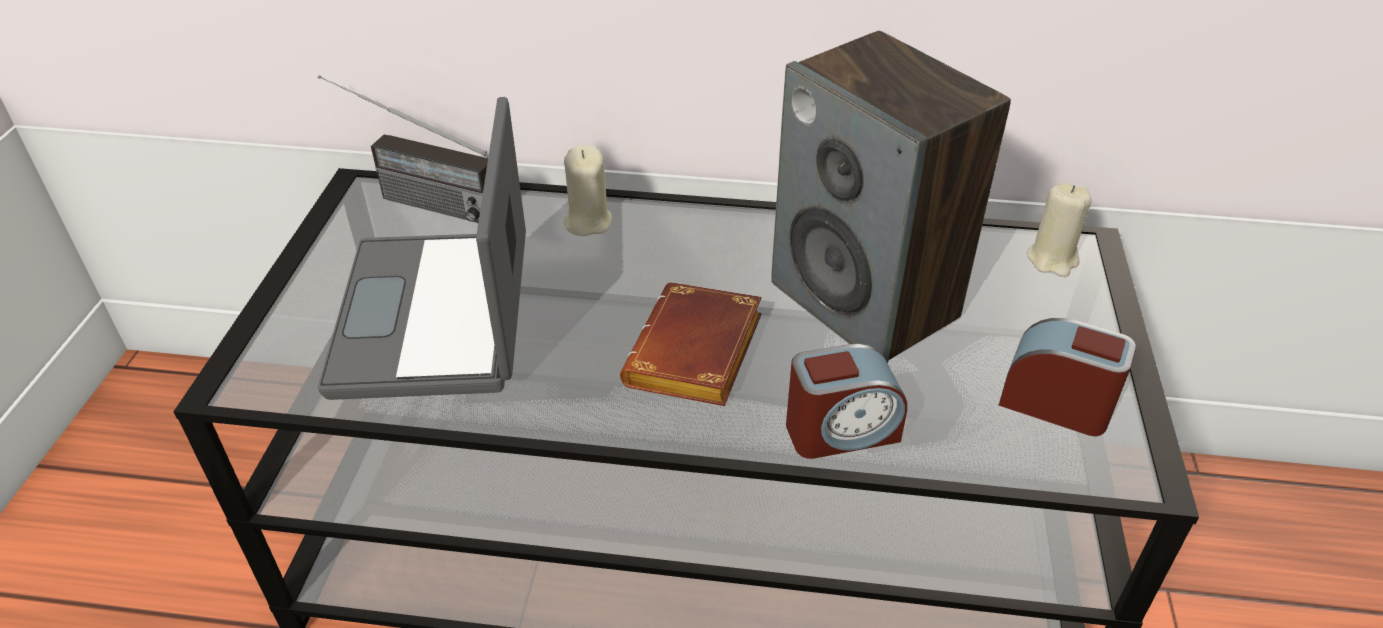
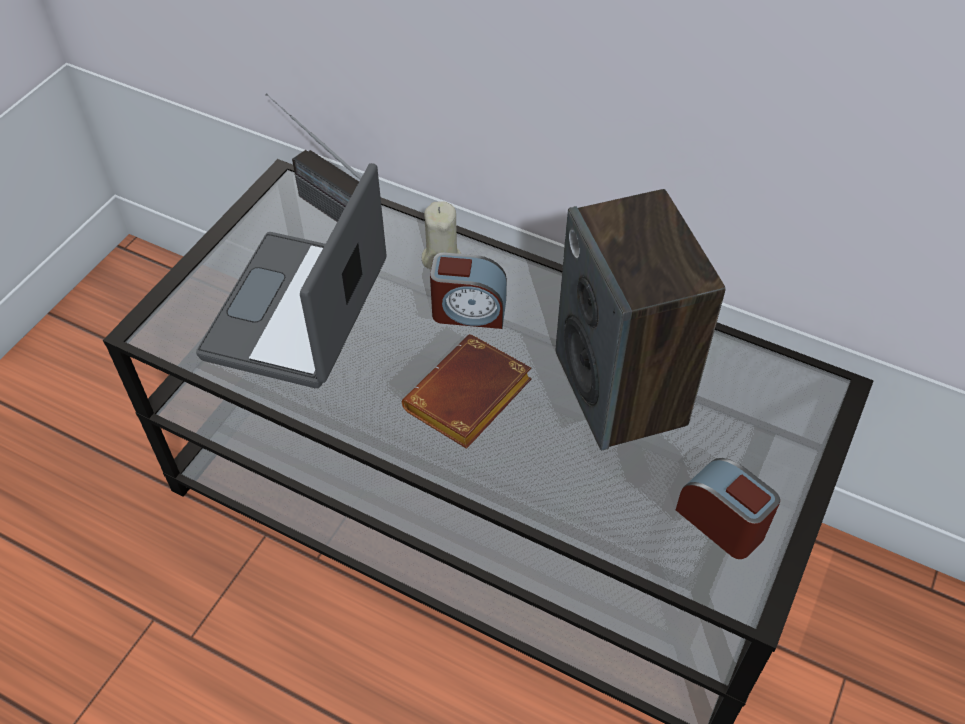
camera: 20 degrees right, 10 degrees up
alarm clock [786,344,907,459] -> alarm clock moved to [430,253,507,329]
beige candle [1027,183,1092,277] -> none

